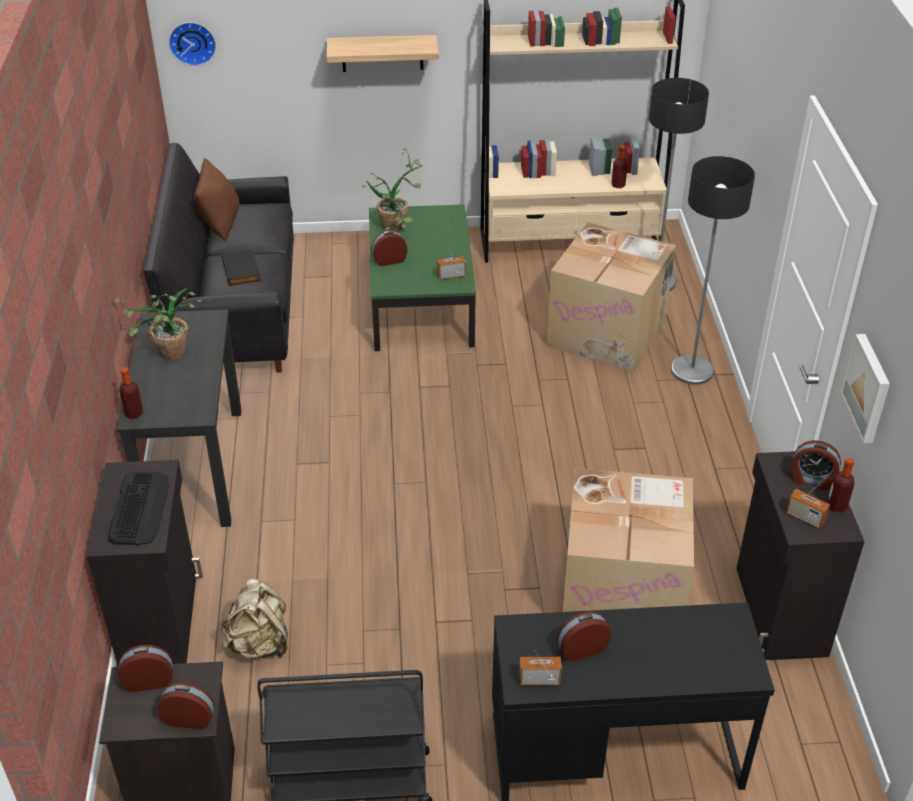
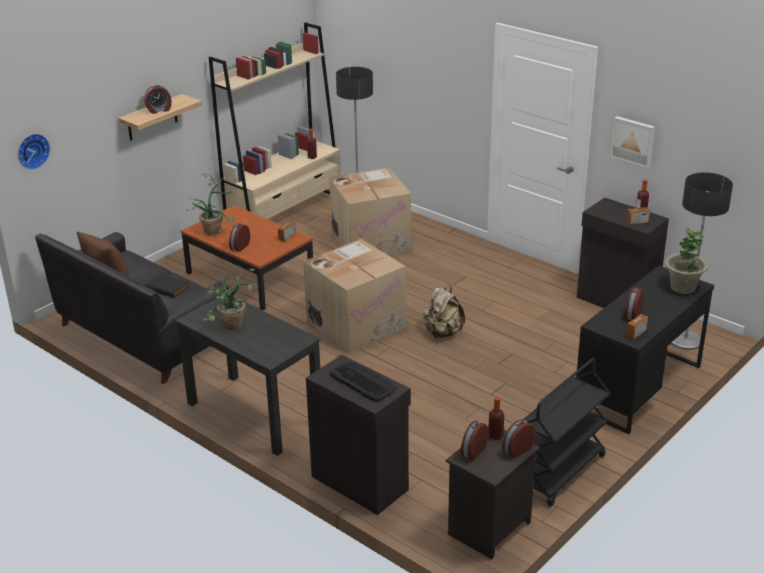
camera: 45 degrees left, 10 degrees down
bottle [120,367,143,419] -> bottle moved to [488,397,504,440]
beige backpack [220,579,288,660] -> beige backpack moved to [423,285,465,338]
green coffee table [369,204,476,351] -> brown coffee table [181,205,313,310]
cardboard box [563,468,694,612] -> cardboard box moved to [303,239,406,353]
floor lamp [671,156,755,385] -> floor lamp moved to [671,172,733,350]
alarm clock [791,440,841,491] -> alarm clock moved to [144,85,172,114]
none -> potted plant [665,228,708,294]

